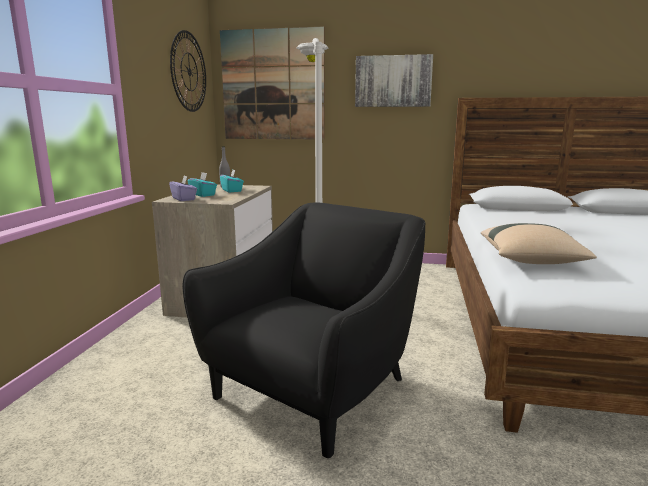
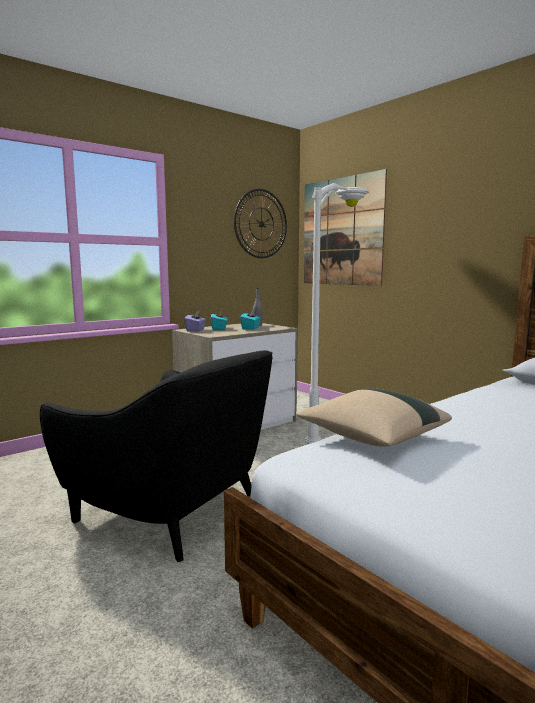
camera: 40 degrees right, 5 degrees down
black armchair [183,202,426,458] -> black armchair turned 45 degrees clockwise [40,350,272,562]
picture [355,54,433,107] -> none

